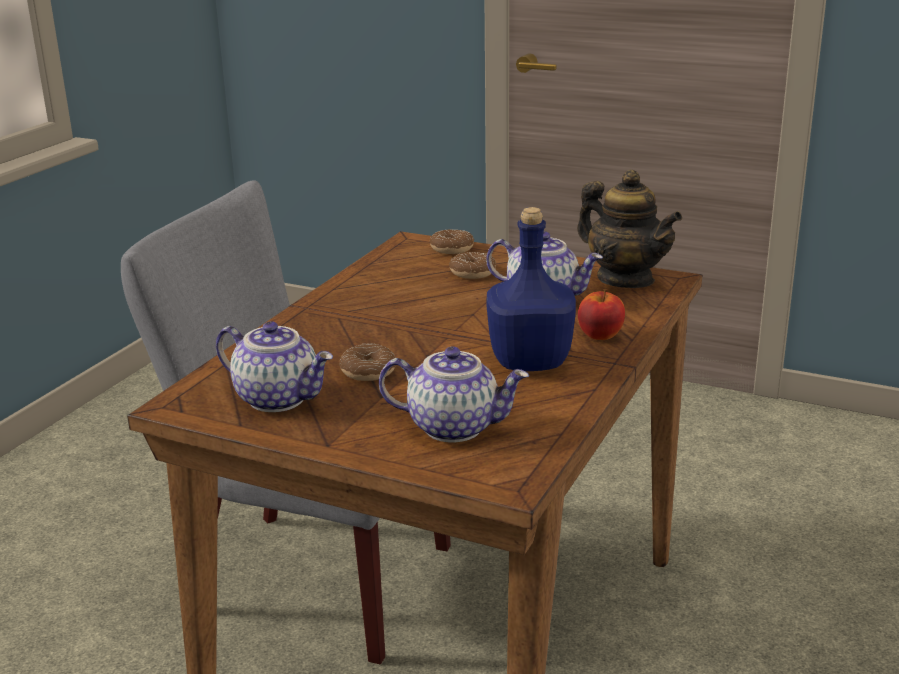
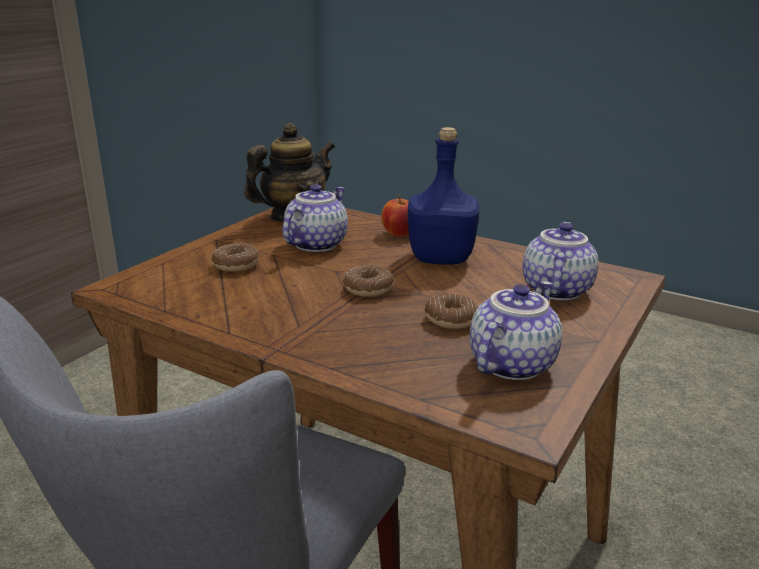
camera: 85 degrees left, 0 degrees up
donut [430,229,474,254] -> donut moved to [343,265,394,297]

